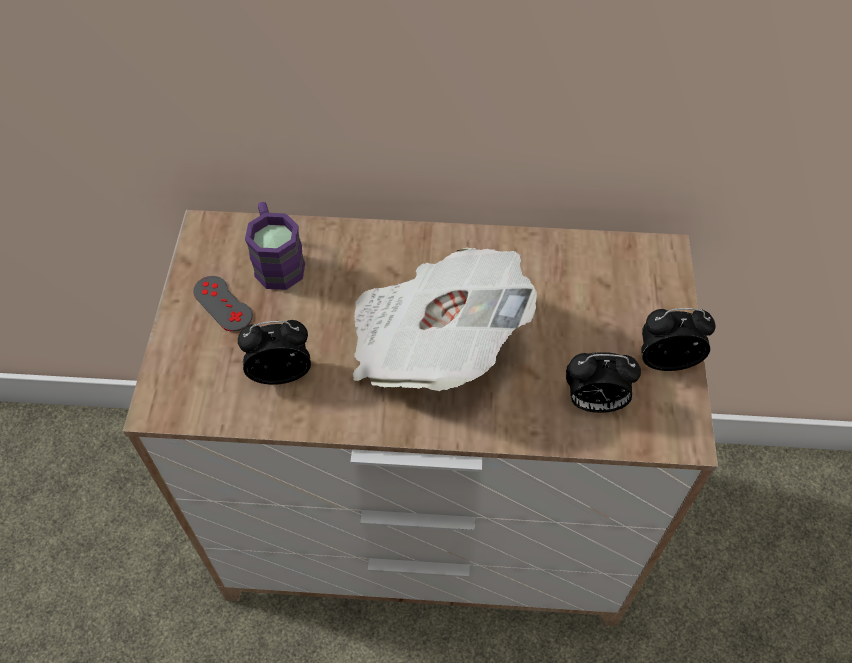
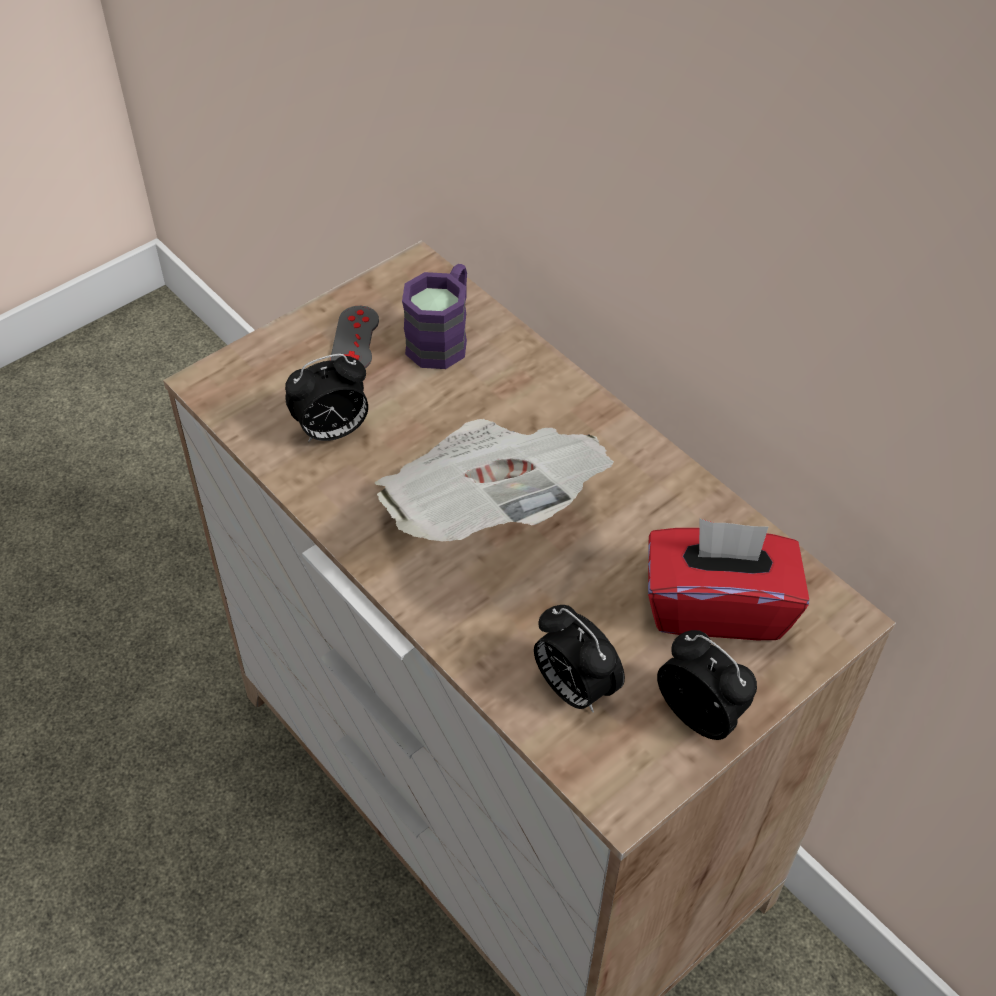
camera: 45 degrees right, 5 degrees down
alarm clock [238,320,311,385] -> alarm clock turned 120 degrees clockwise [285,354,368,442]
none -> red tissue box [648,519,809,640]

